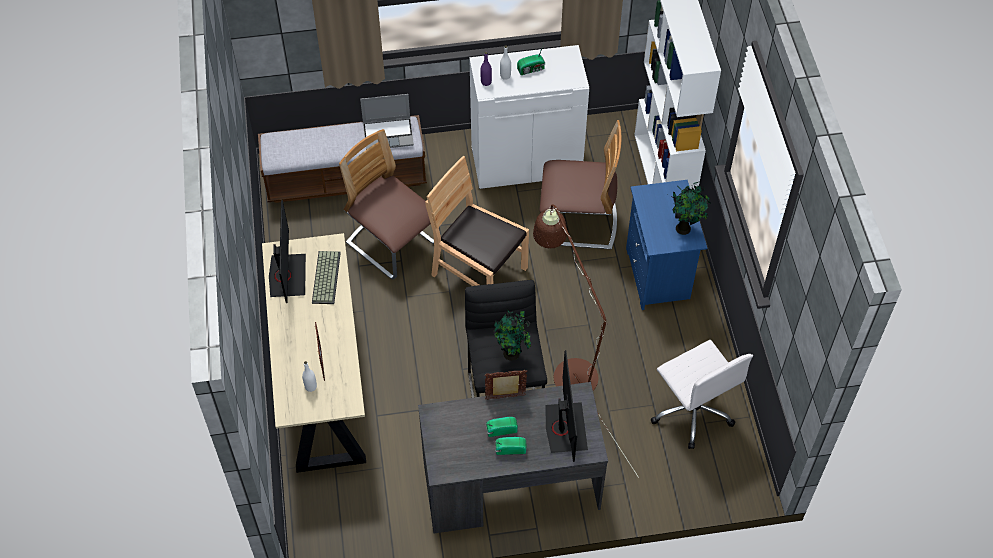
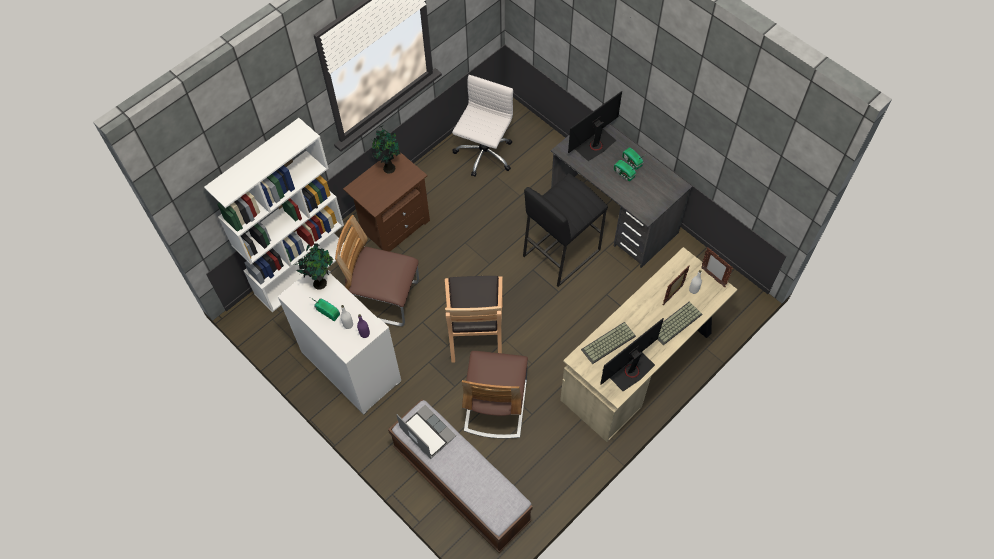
camera: 125 degrees left, 5 degrees up
picture frame [485,370,527,400] -> picture frame moved to [701,248,733,287]
potted plant [493,308,531,361] -> potted plant moved to [294,244,334,290]
brown floor lamp [533,204,639,478] -> none
chair [540,120,621,249] -> chair turned 45 degrees counterclockwise [335,215,419,326]
blue nightstand [626,180,707,310] -> brown nightstand [343,152,430,252]
none -> keyboard [658,301,702,345]

